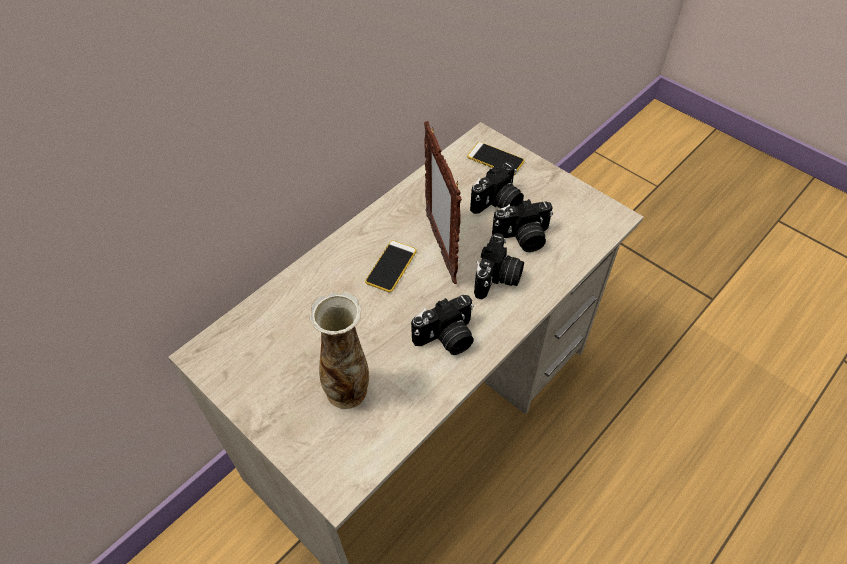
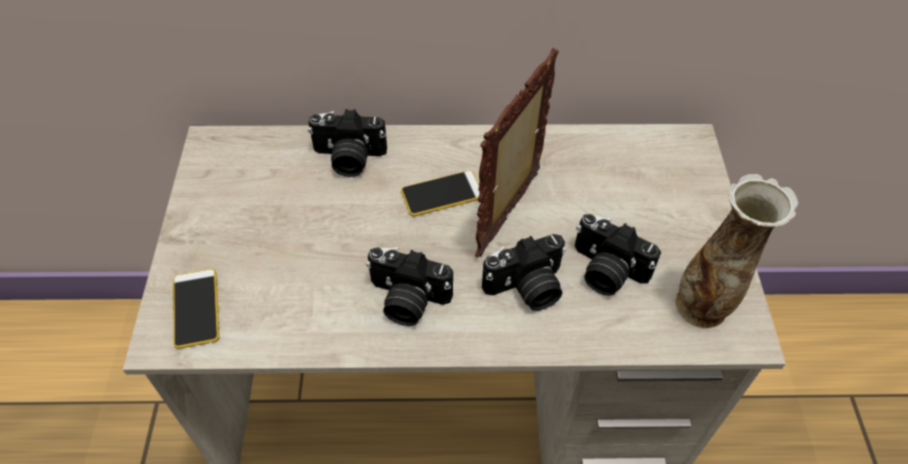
camera: 45 degrees right, 0 degrees up
vase [309,292,369,409] -> vase moved to [675,174,798,328]
phone [467,142,525,175] -> phone moved to [173,269,219,349]
camera [470,162,524,214] -> camera moved to [308,109,387,177]

